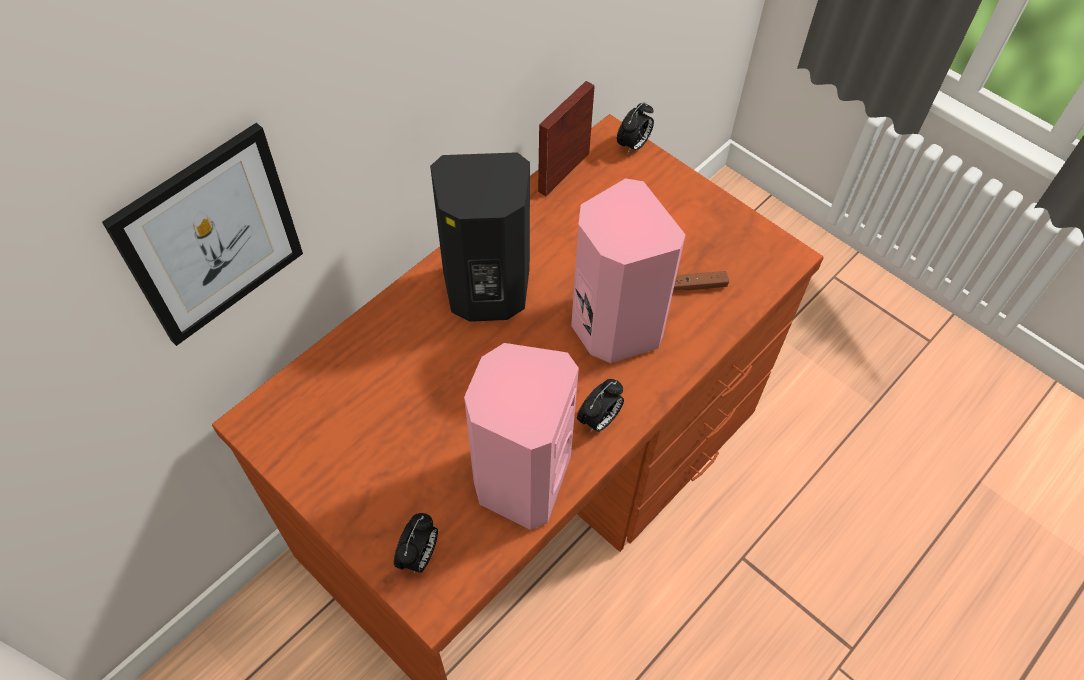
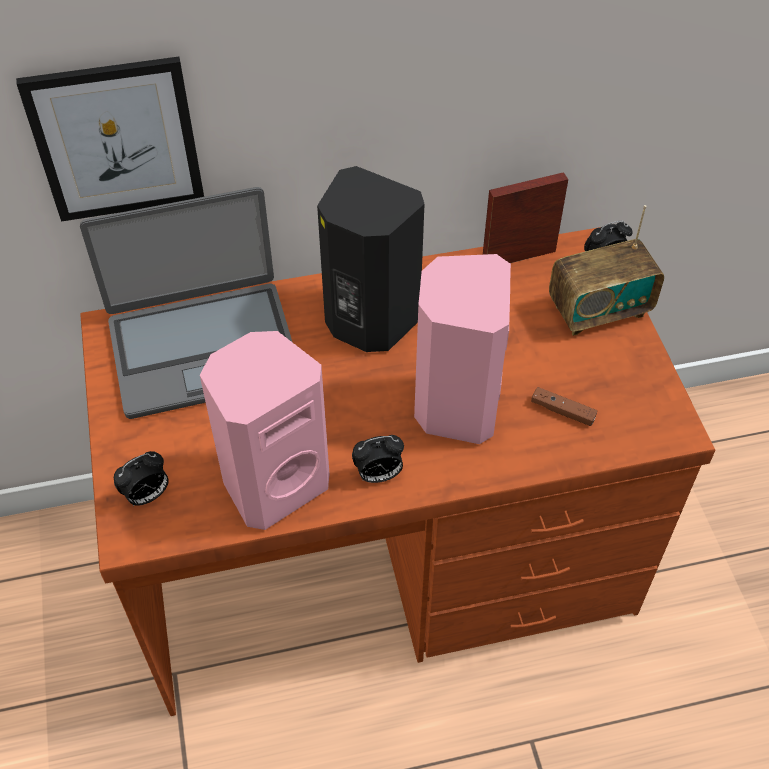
camera: 35 degrees right, 5 degrees down
none -> laptop [80,187,292,419]
none -> radio [549,205,664,336]

